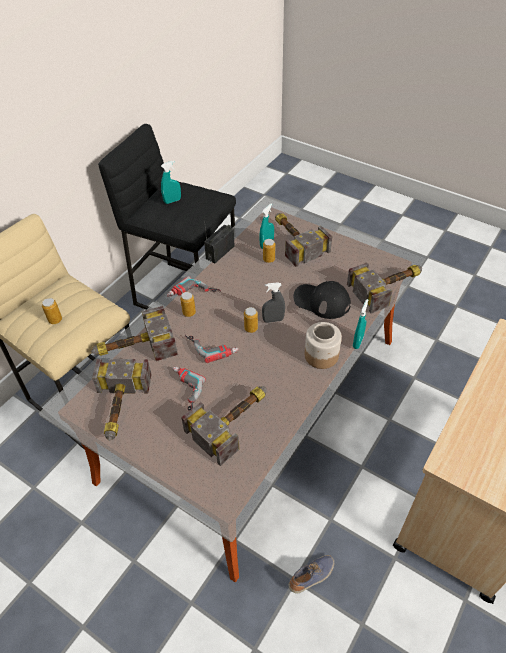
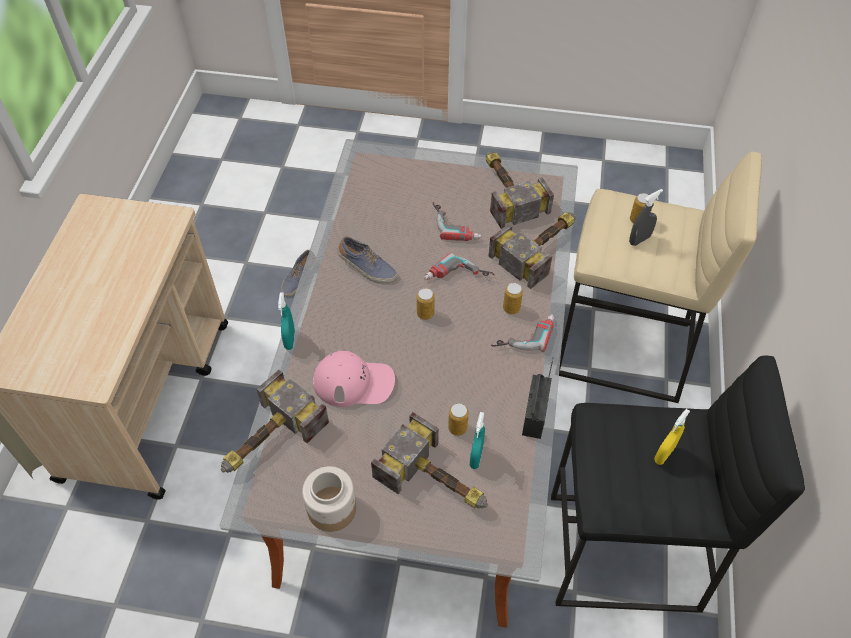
camera: 155 degrees right, 5 degrees up
turquoise spray bottle [161,161,181,204] -> yellow spray bottle [654,409,690,465]
hammer [181,386,267,466] -> none
grey spray bottle [262,282,285,323] -> grey spray bottle moved to [629,189,663,246]
black cap [293,281,351,319] -> pink cap [313,351,395,407]
jar [305,322,342,369] -> jar moved to [302,466,356,532]
none -> shoe [337,236,398,284]

